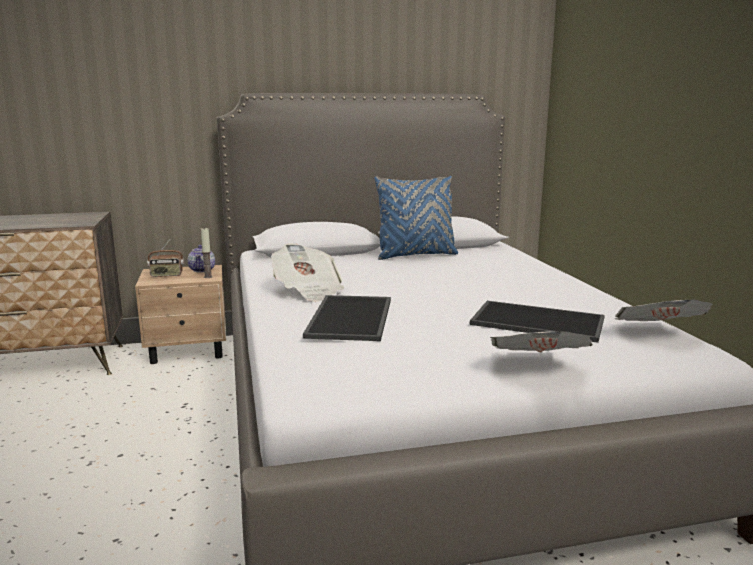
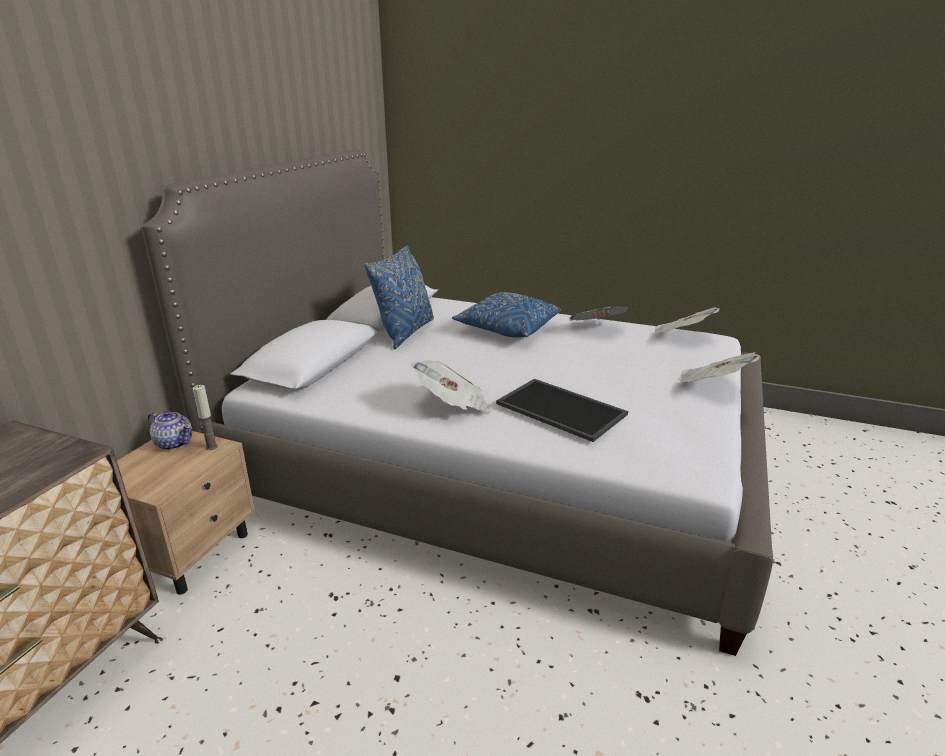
camera: 55 degrees left, 10 degrees up
radio [147,241,184,277] -> none
tray [470,301,605,343] -> none
none -> blue pillow [452,292,561,337]
none -> newspaper [569,306,628,320]

